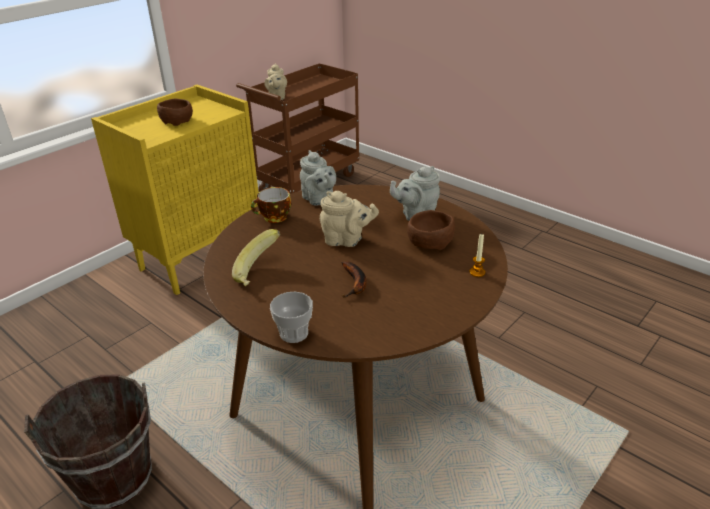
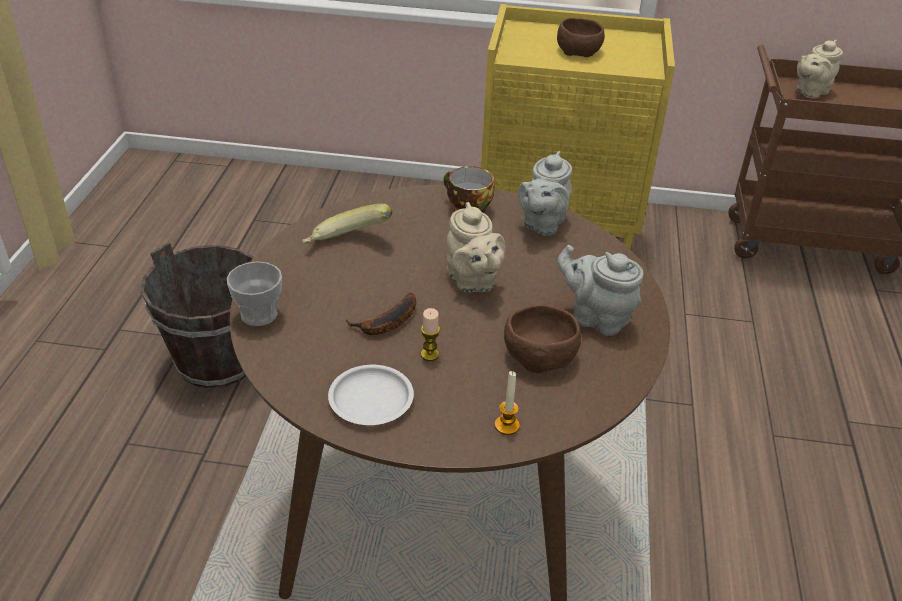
camera: 55 degrees right, 5 degrees up
none -> white plate [328,365,414,425]
none -> candle [421,308,440,361]

